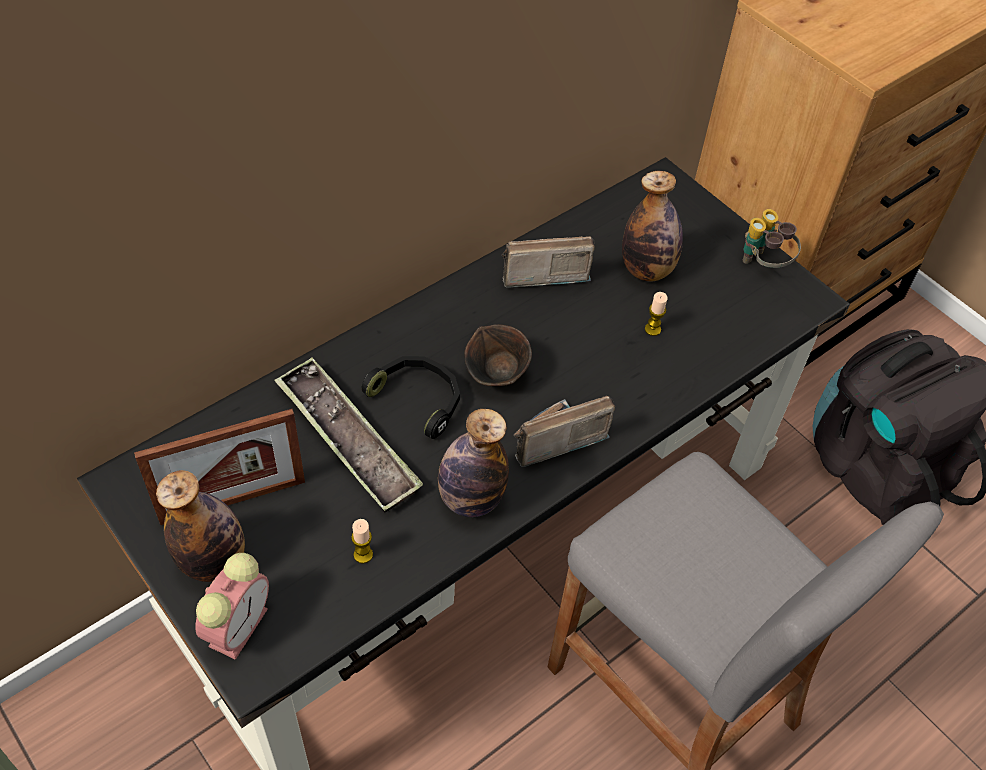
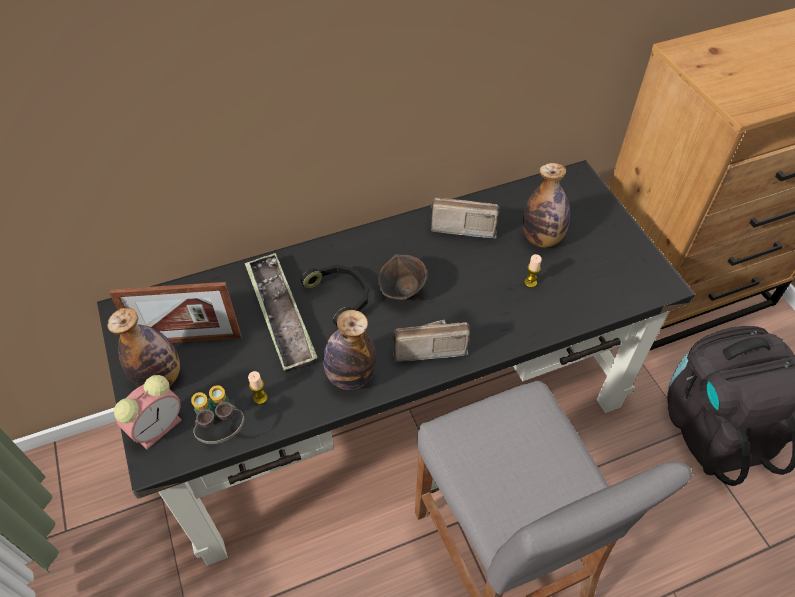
camera: 20 degrees right, 0 degrees up
binoculars [743,209,801,268] -> binoculars moved to [191,385,244,444]

